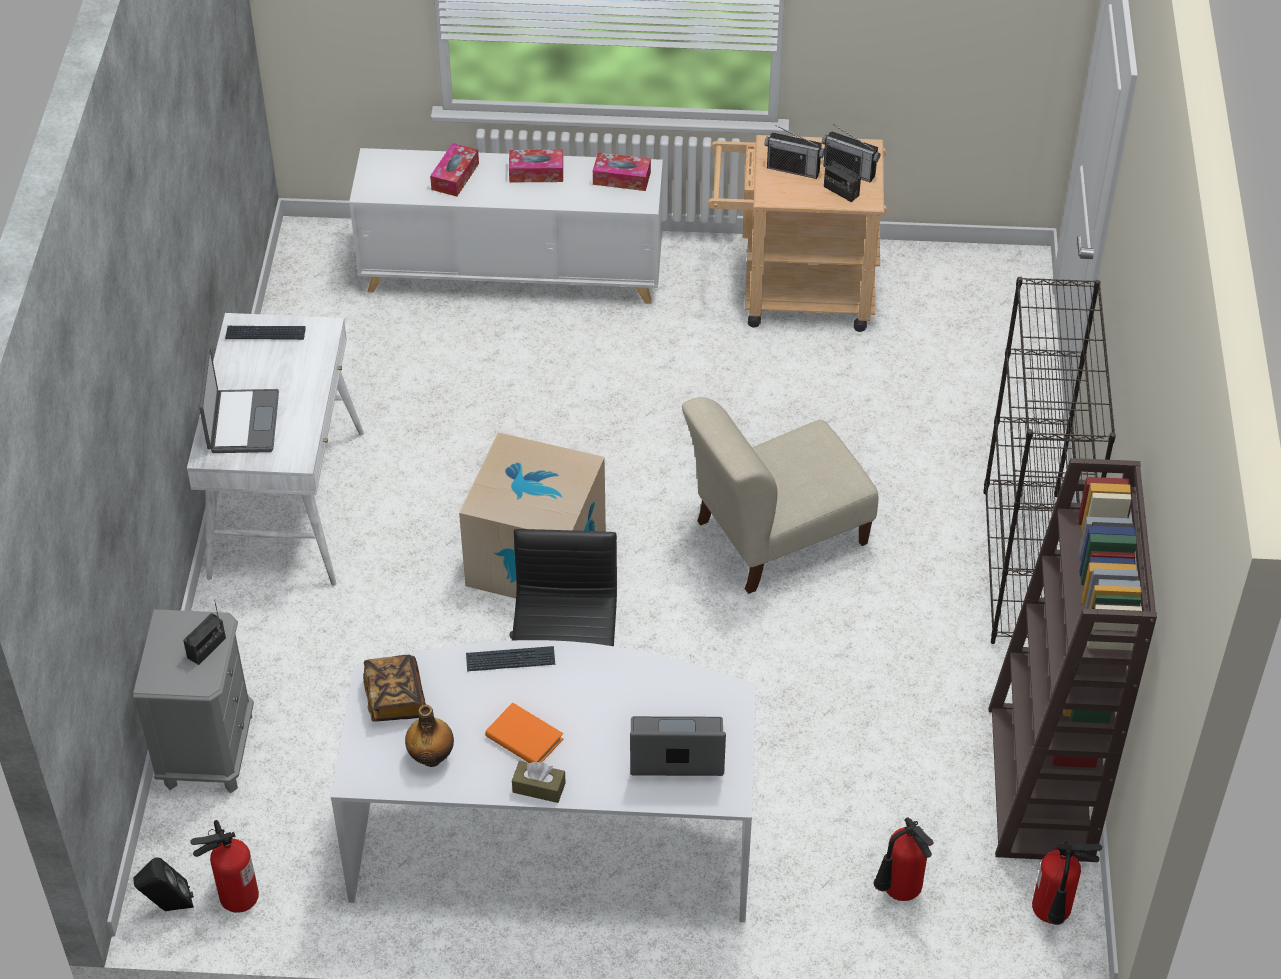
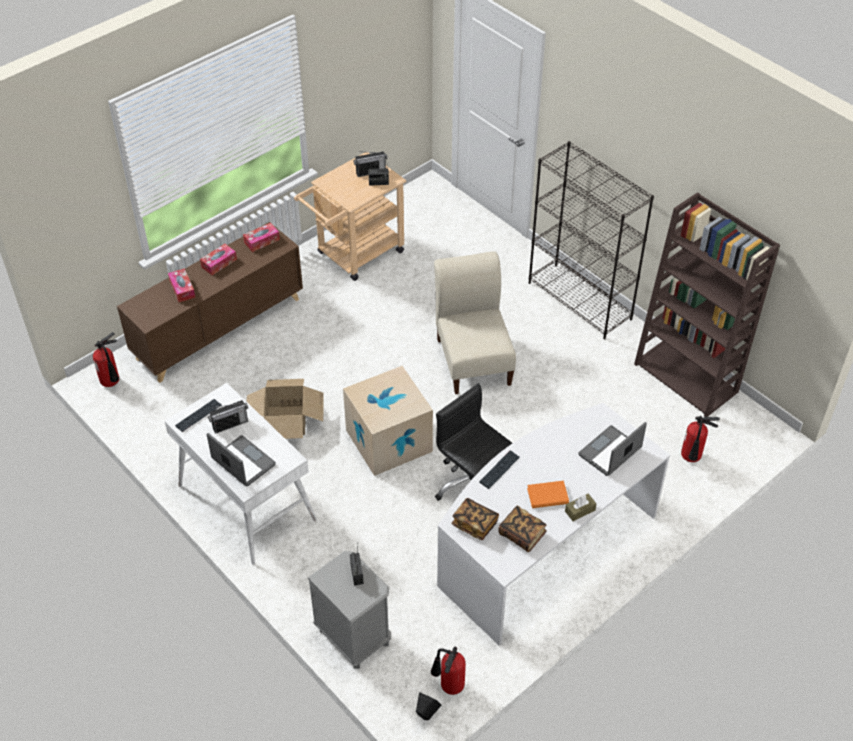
camera: 45 degrees left, 0 degrees up
white cabinet [349,148,663,304] -> brown cabinet [117,222,303,383]
bottle [405,705,454,767] -> book [498,506,547,552]
beige chair [682,397,879,594] -> beige chair turned 150 degrees clockwise [434,251,516,394]
radio [764,125,825,179] -> radio moved to [208,400,248,434]
fire extinguisher [1032,841,1102,925] -> fire extinguisher moved to [93,332,119,387]
none -> cardboard box [247,379,324,439]

